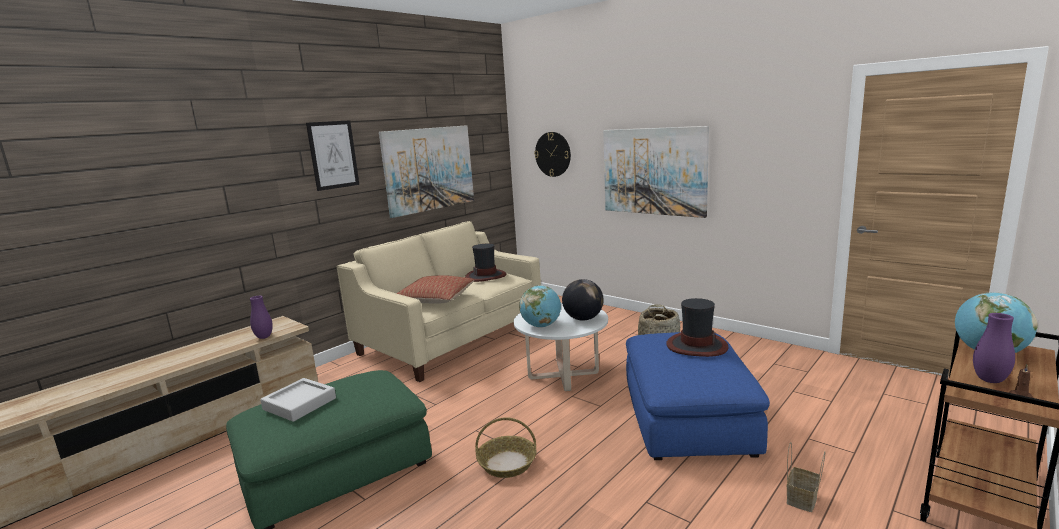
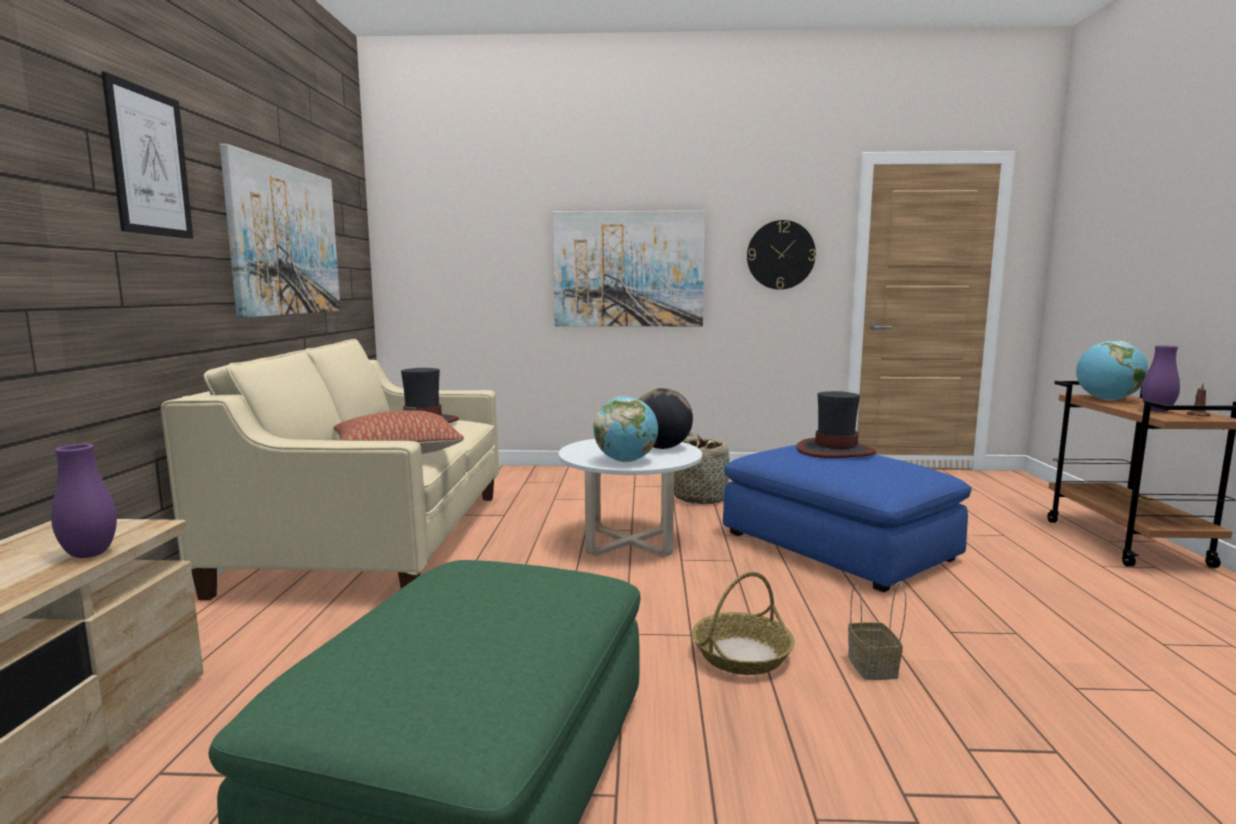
camera: 40 degrees left, 5 degrees down
grey tray [260,378,336,422] -> none
wall clock [534,132,571,177] -> wall clock moved to [747,220,816,290]
basket [787,442,825,512] -> basket moved to [848,582,906,680]

